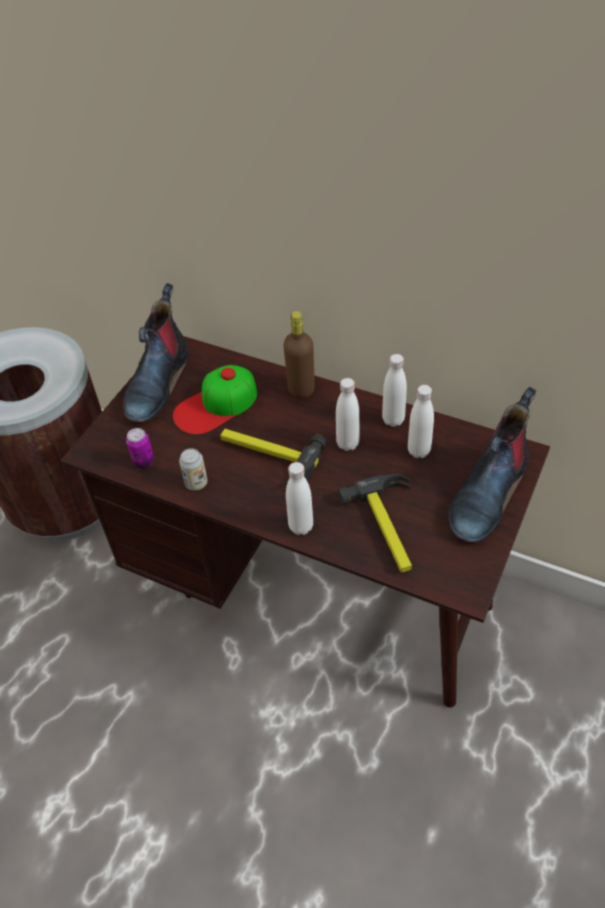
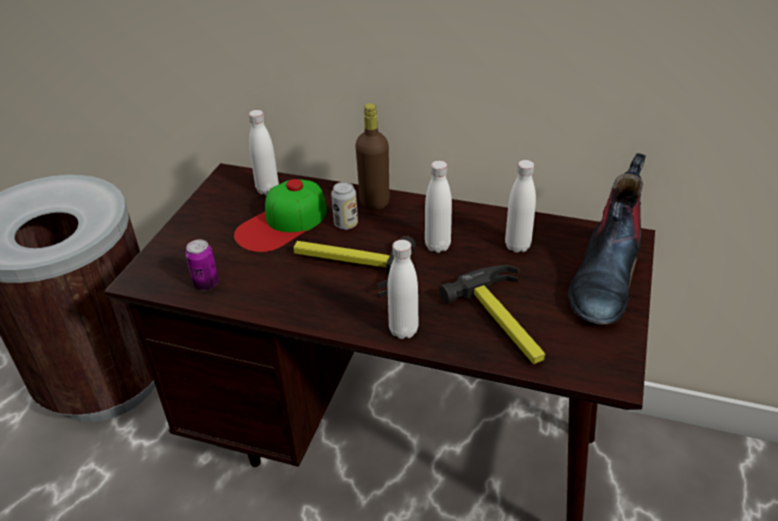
camera: 10 degrees left, 10 degrees down
boot [123,283,189,422] -> none
can [179,448,207,491] -> can moved to [331,182,358,230]
white bottle [382,354,407,427] -> white bottle moved to [249,110,279,195]

